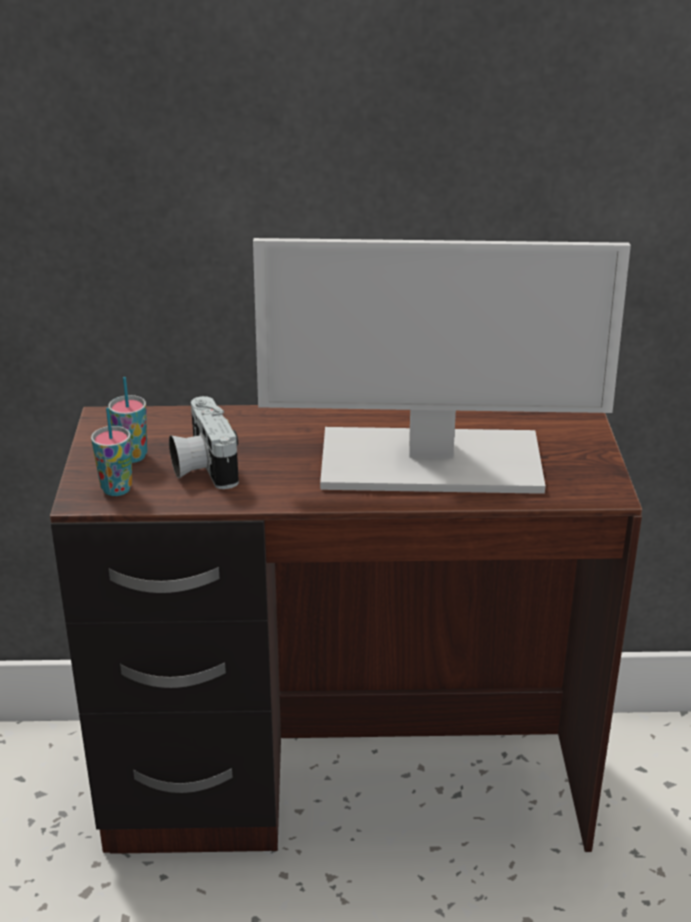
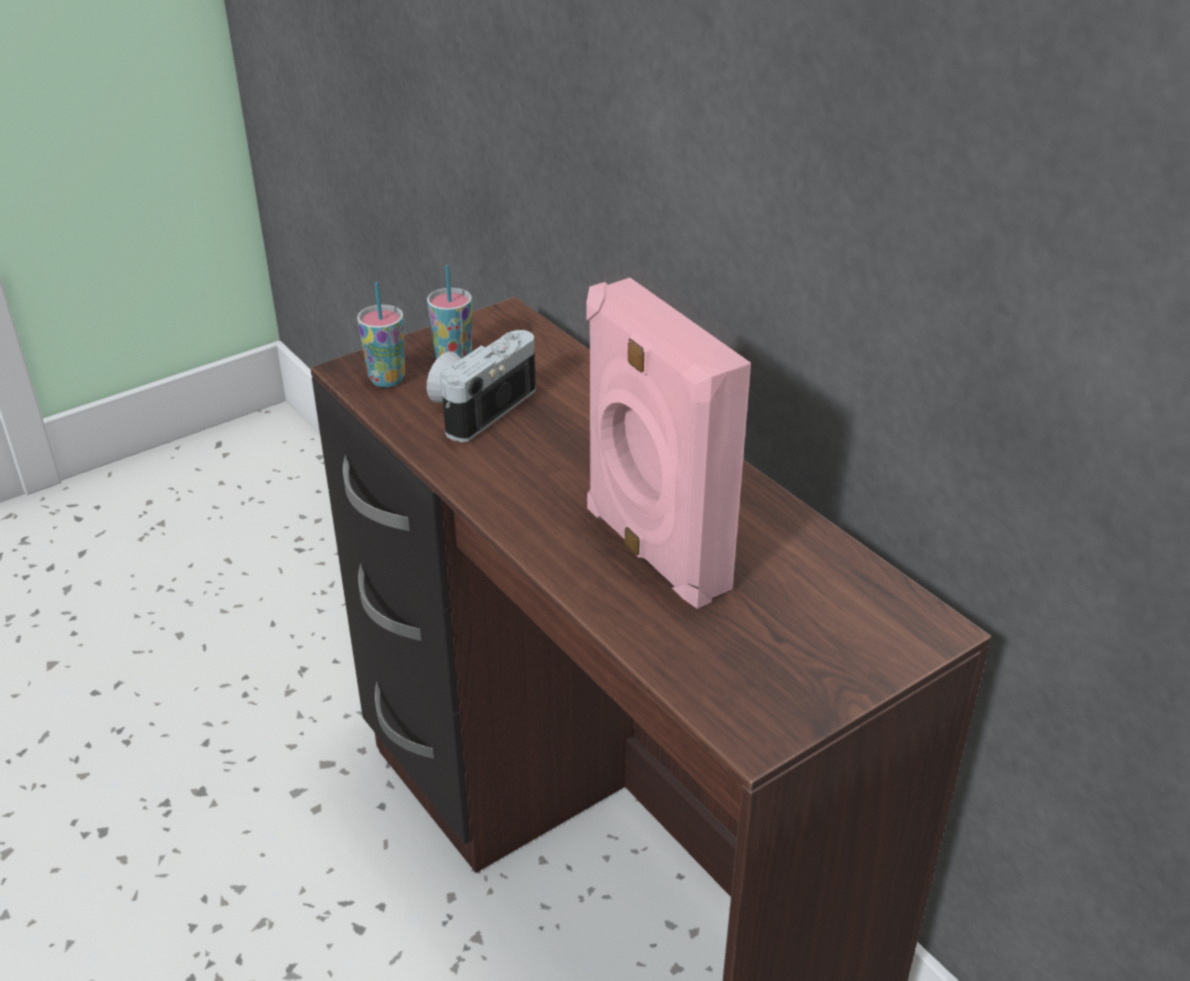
camera: 55 degrees right, 5 degrees up
monitor [253,238,631,494] -> pink speaker [586,278,751,609]

